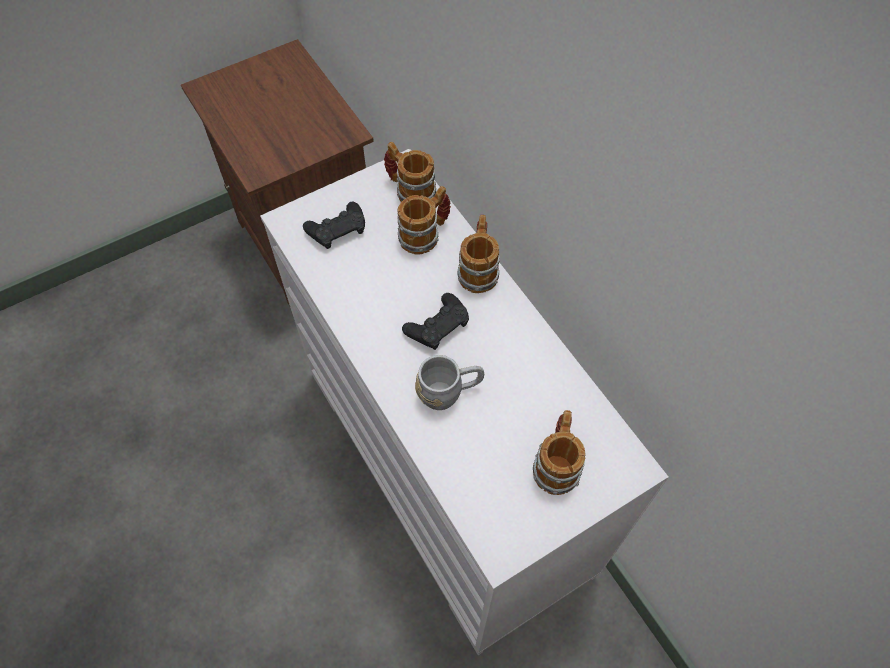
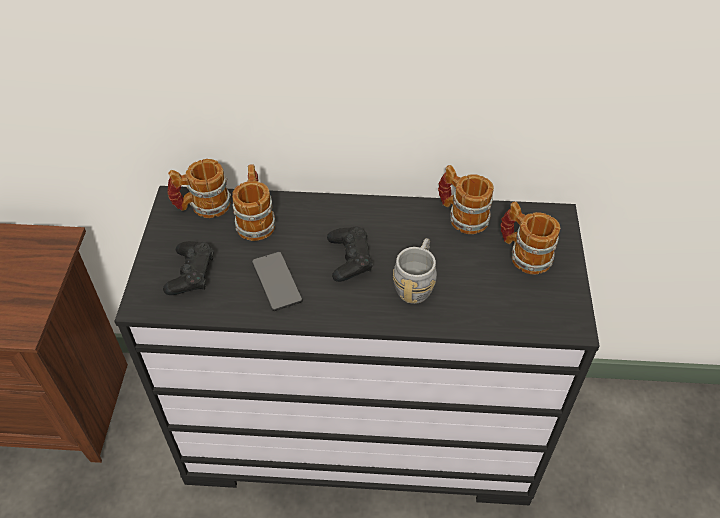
camera: 55 degrees left, 10 degrees down
white dresser [260,149,669,655] -> black dresser [114,186,600,505]
mug [457,215,500,293] -> mug moved to [438,165,494,234]
none -> phone [252,252,303,311]

